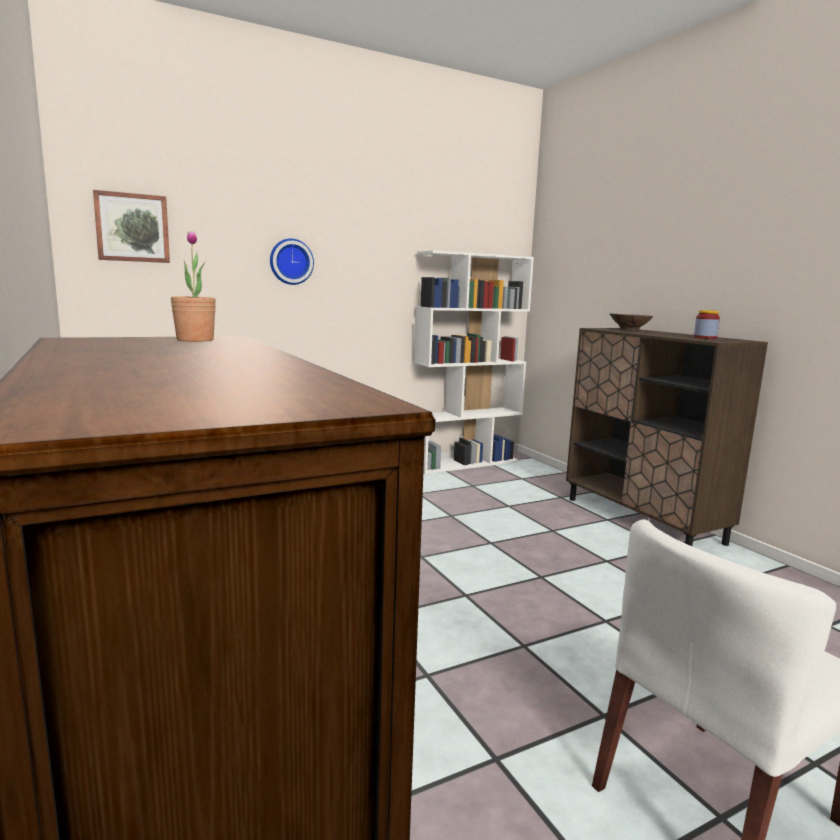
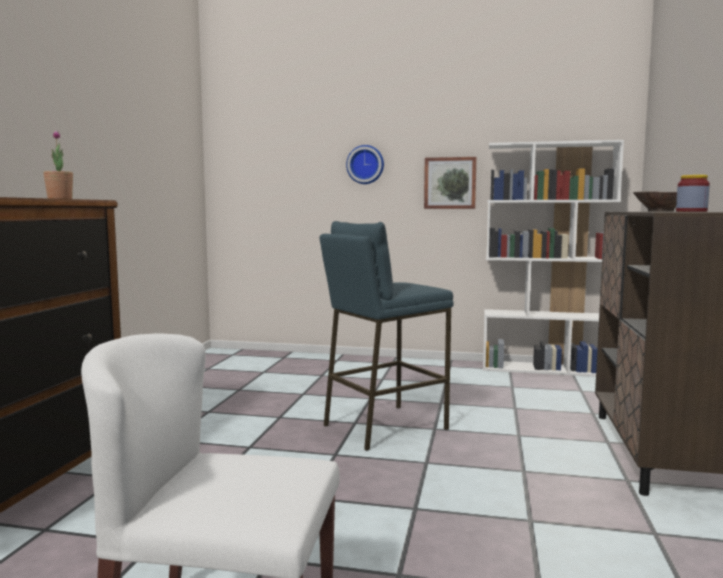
camera: 40 degrees right, 5 degrees down
picture [93,190,170,263] -> picture moved to [424,157,477,209]
none -> blue stool [320,221,454,451]

